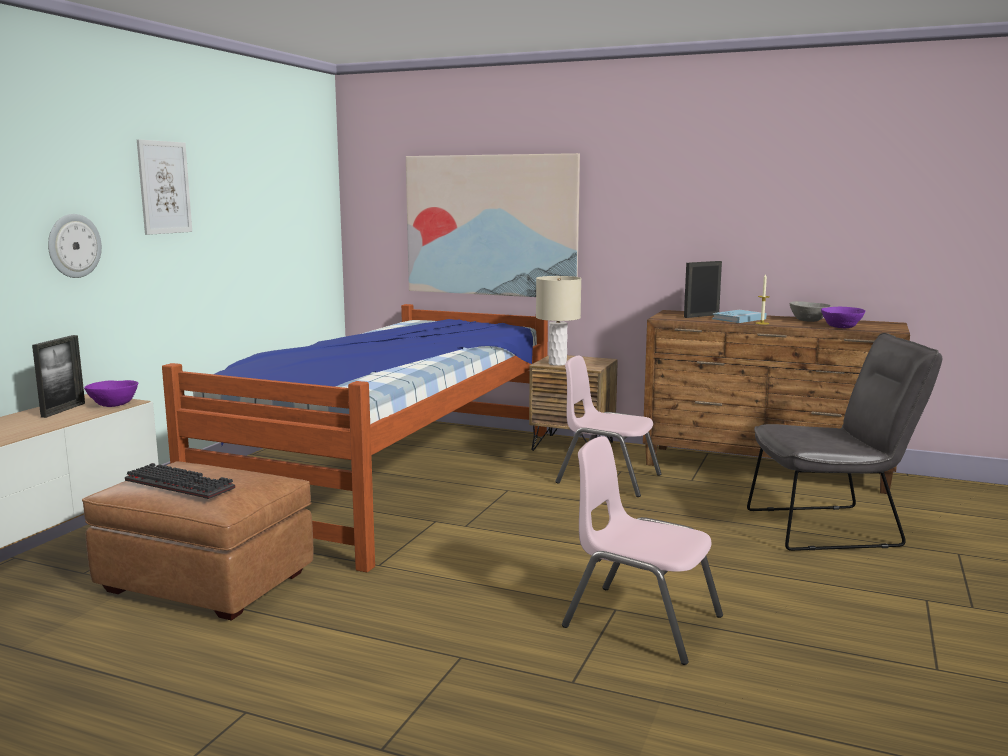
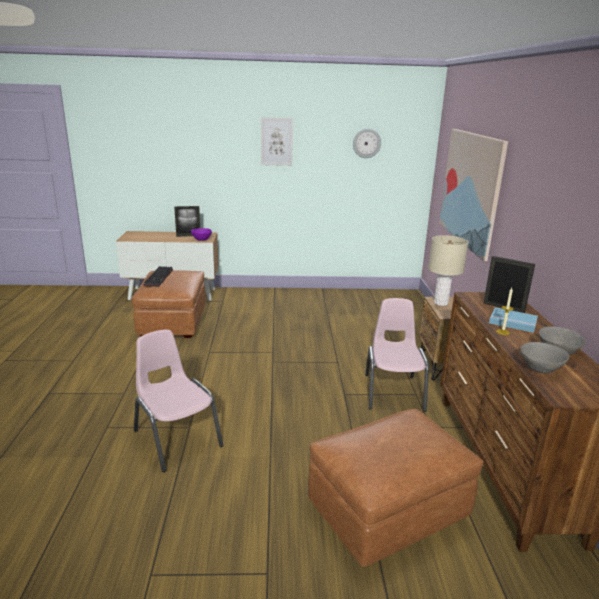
camera: 65 degrees right, 10 degrees up
wall clock [48,214,102,278] -> wall clock moved to [353,129,381,158]
bed [162,304,548,573] -> none
pink chair [562,436,723,665] -> pink chair turned 45 degrees counterclockwise [134,330,224,472]
grey chair [747,333,942,551] -> brown ottoman [308,409,484,567]
purple bowl [821,307,866,328] -> grey bowl [520,342,569,373]

